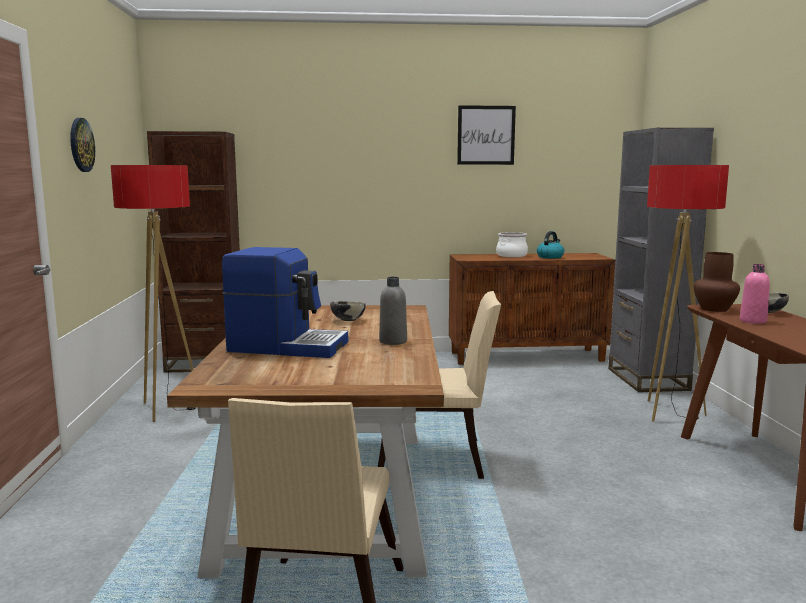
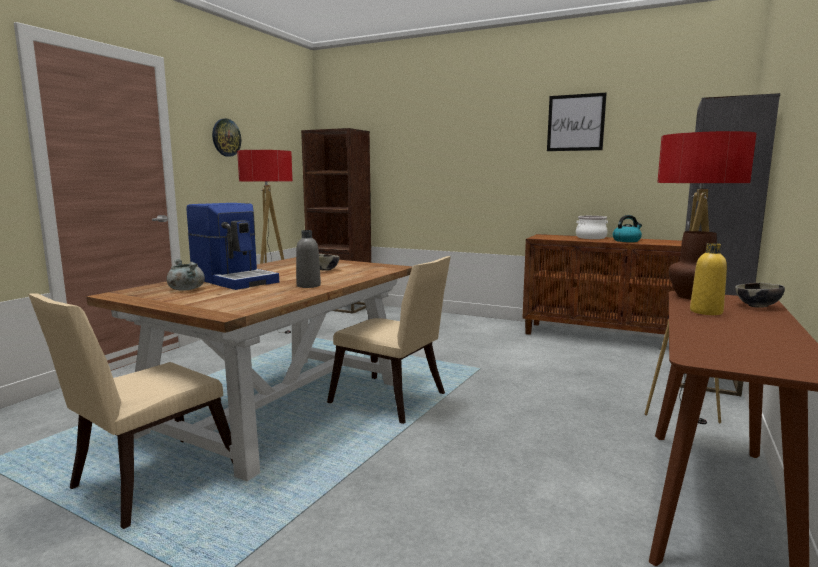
camera: 30 degrees right, 0 degrees up
pink bottle [740,264,770,324] -> yellow bottle [690,243,727,315]
none -> grey cooking pot [167,259,205,291]

